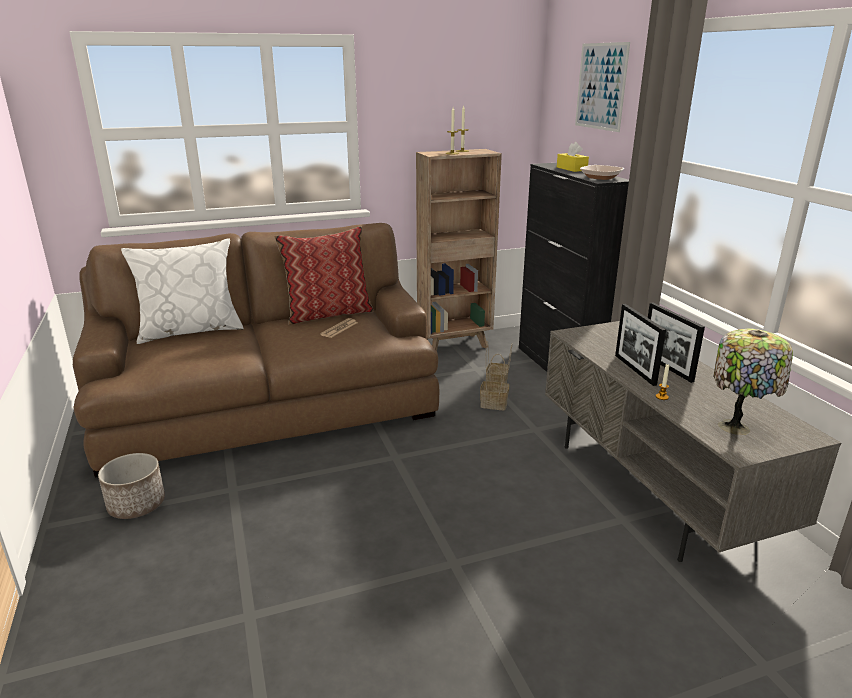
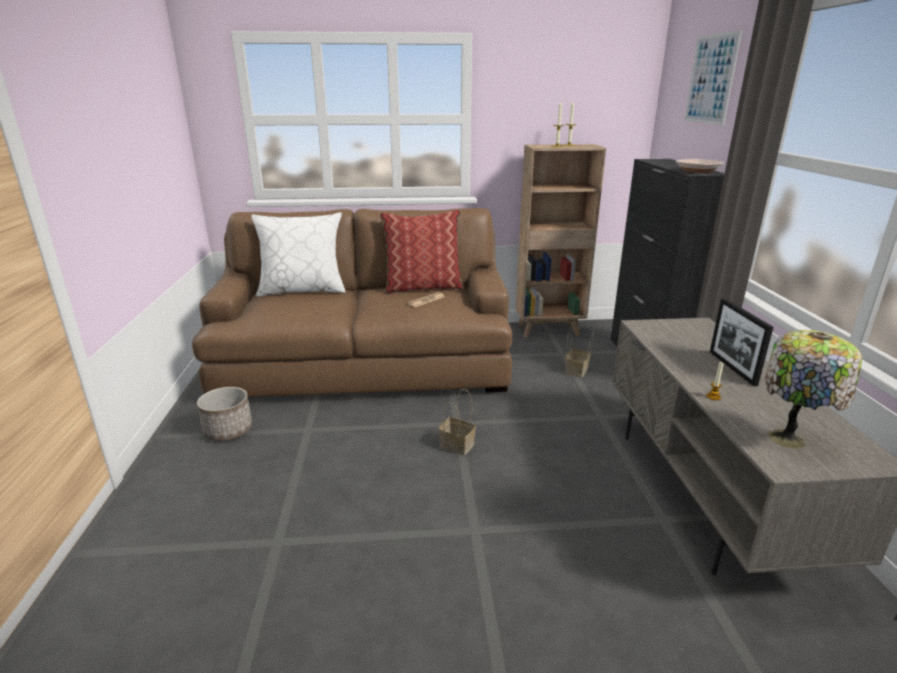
camera: 15 degrees right, 0 degrees up
basket [480,354,509,410] -> basket moved to [438,389,476,455]
yellow tissue box [557,142,589,172] -> none
picture frame [615,304,666,386] -> none

